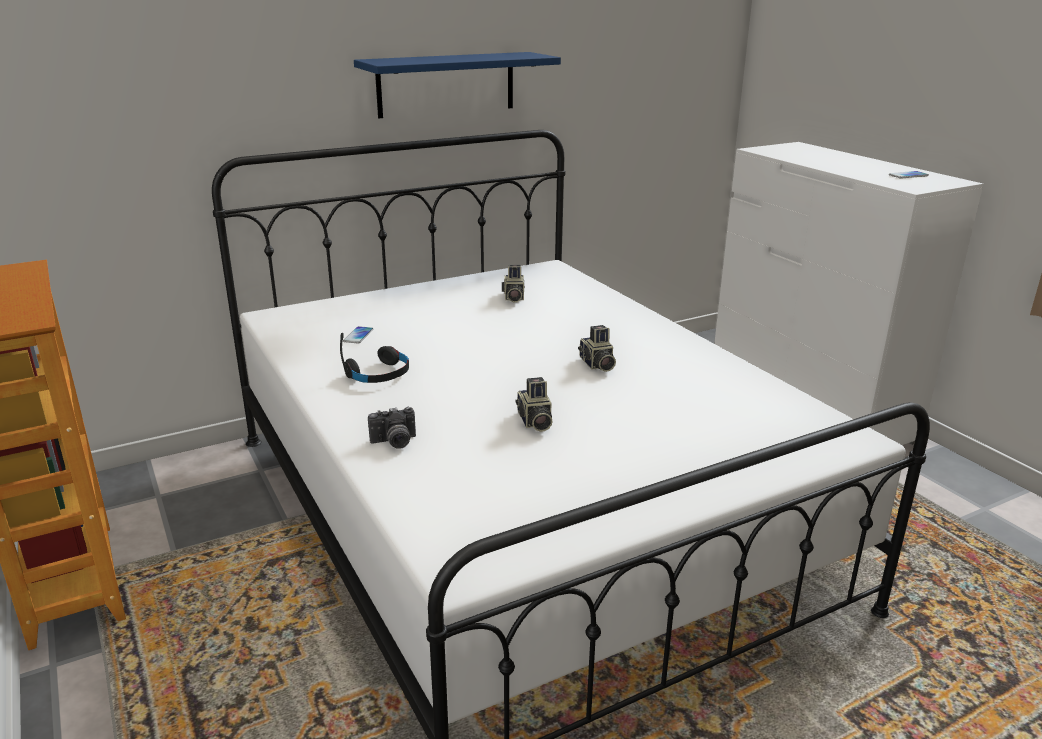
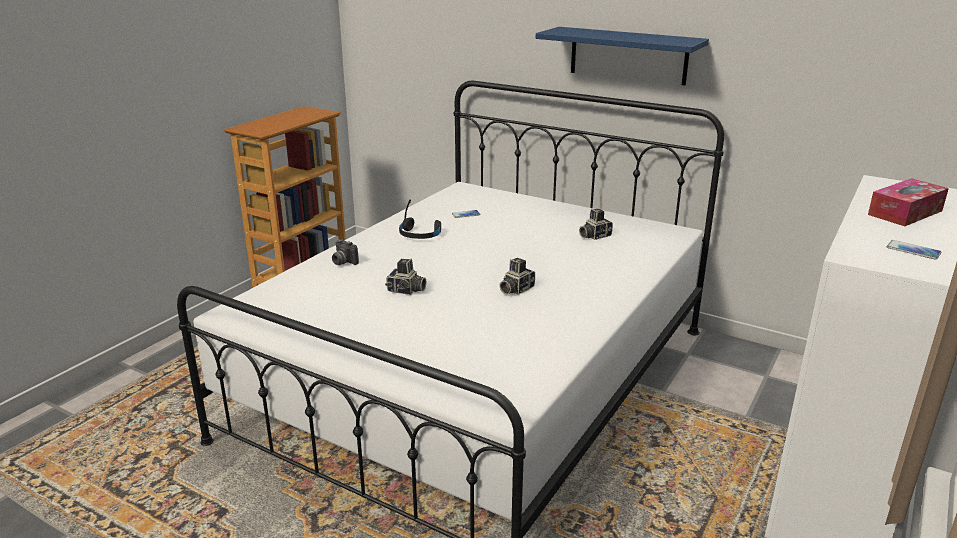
camera: 60 degrees right, 0 degrees up
camera [516,377,553,432] -> camera turned 120 degrees counterclockwise [385,258,426,295]
none -> tissue box [868,178,949,226]

